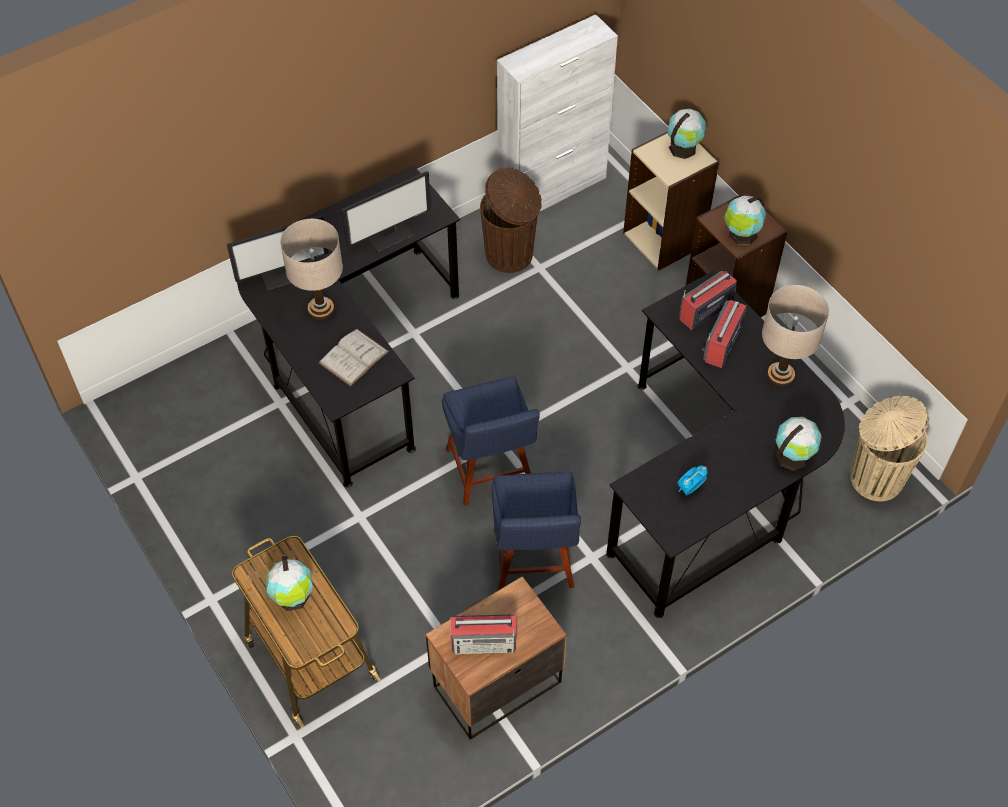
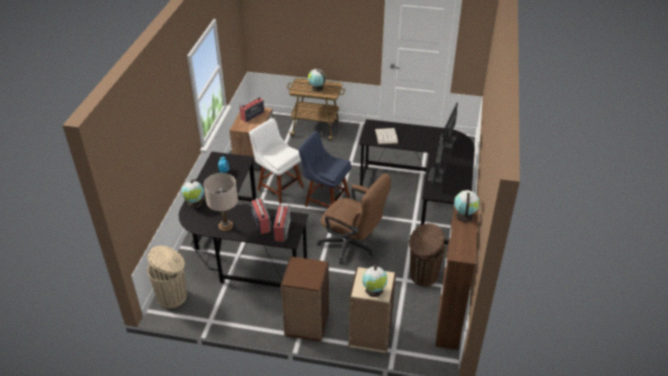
camera: 135 degrees right, 15 degrees down
beige table lamp [280,219,343,320] -> none
blue chair [492,472,581,590] -> white chair [249,118,304,204]
white cabinet [497,15,618,211] -> brown cabinet [435,207,478,350]
globe [725,196,766,245] -> globe moved to [454,190,479,223]
none -> brown office chair [317,173,391,264]

